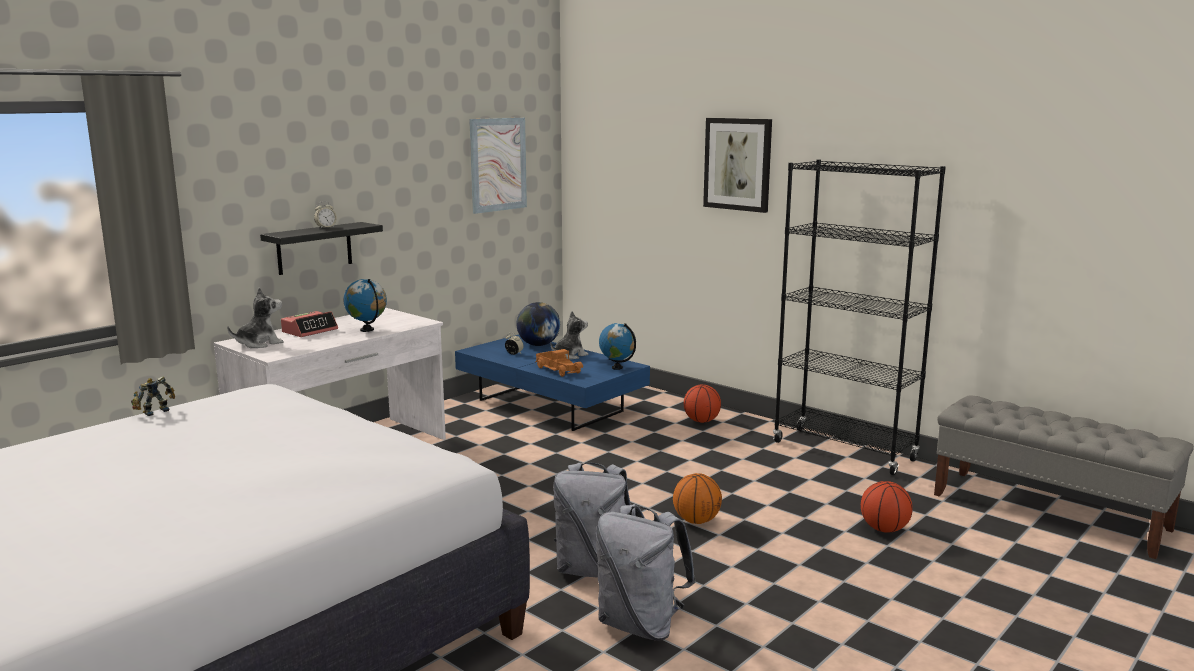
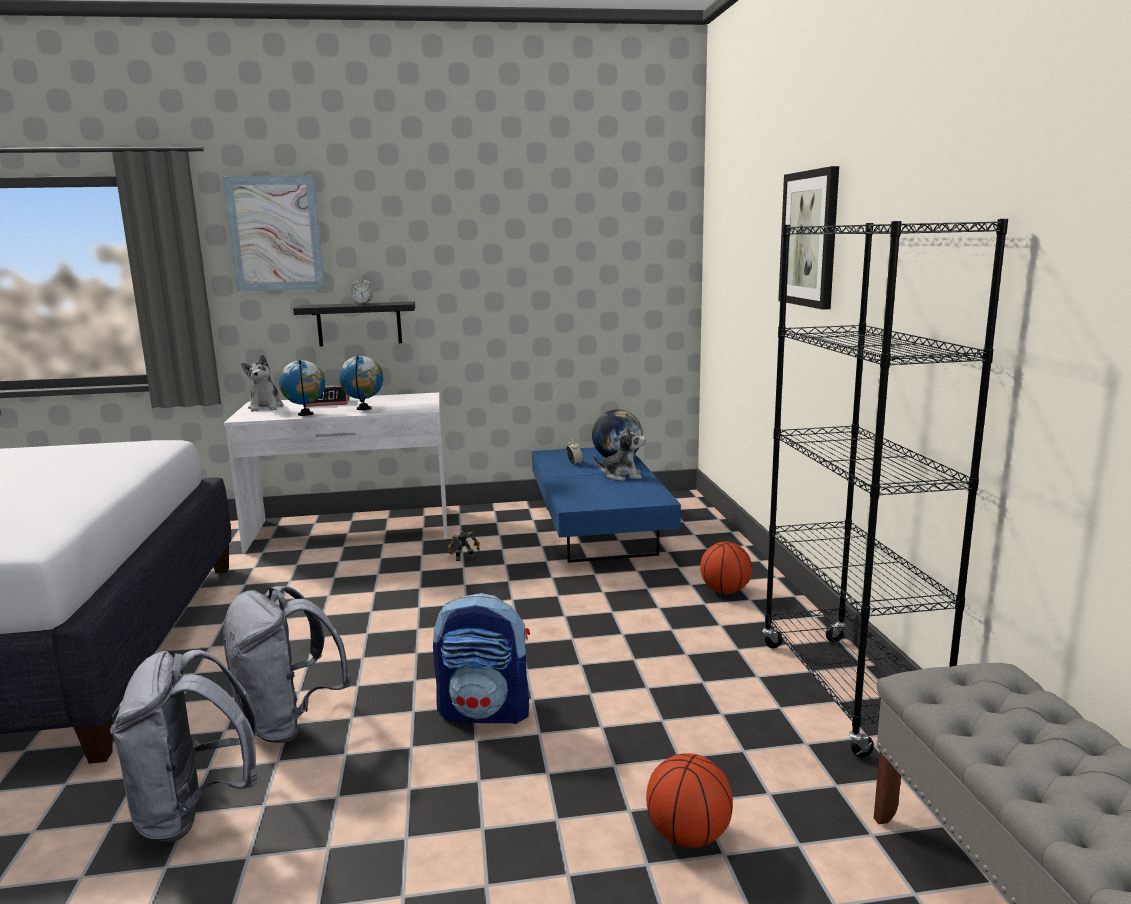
camera: 40 degrees right, 0 degrees up
toy robot [131,377,175,416] -> toy robot moved to [447,531,480,561]
plush toy [227,288,284,348] -> plush toy turned 75 degrees clockwise [241,355,284,412]
picture [469,118,527,214] -> picture moved to [223,176,325,291]
toy truck [536,349,583,377] -> none
globe [599,323,636,370] -> globe moved to [279,360,325,416]
basketball [673,473,722,524] -> backpack [433,593,530,724]

